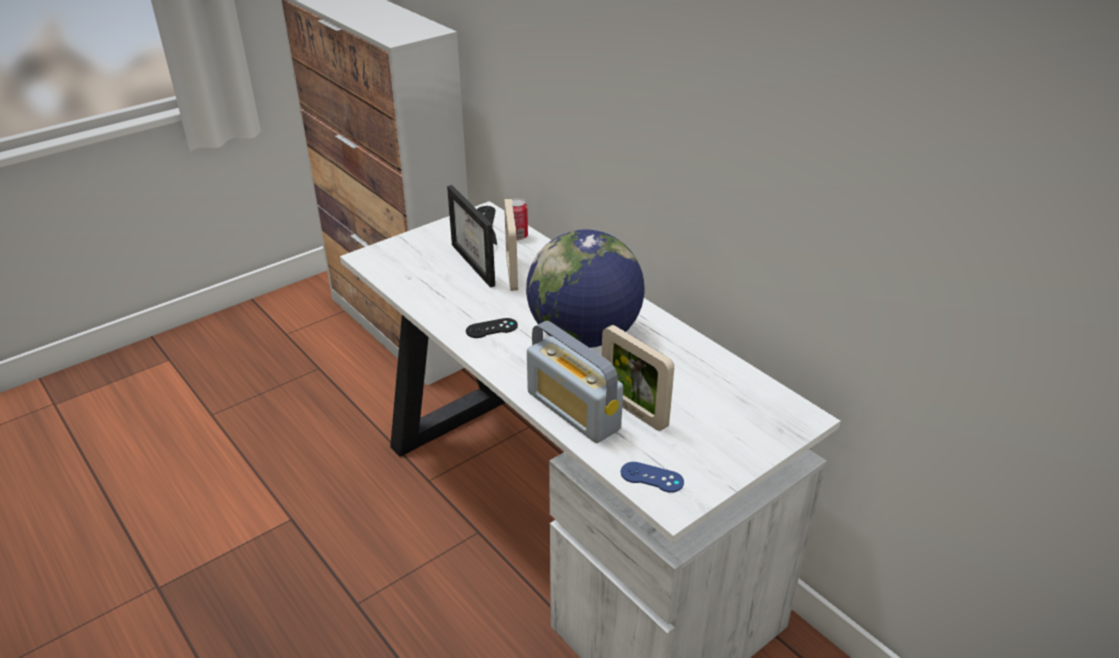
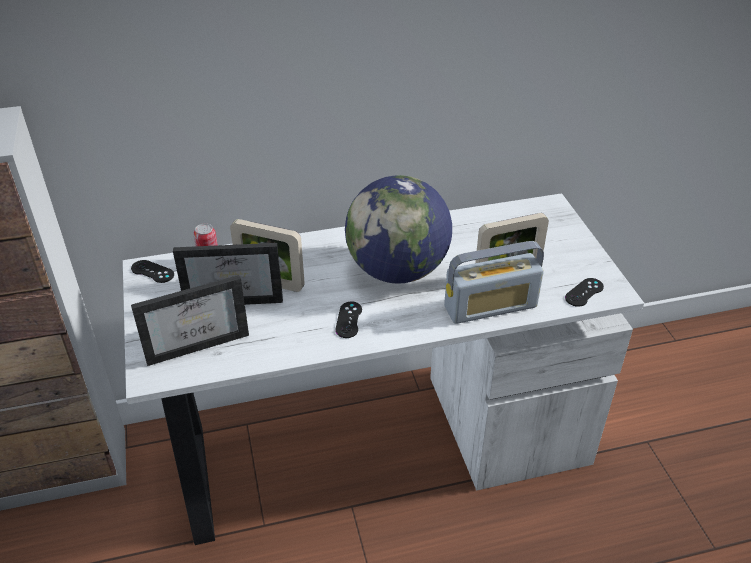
camera: 65 degrees left, 5 degrees up
blue game controller [621,462,684,493] -> black game controller [565,278,604,307]
none -> picture frame [131,275,249,366]

